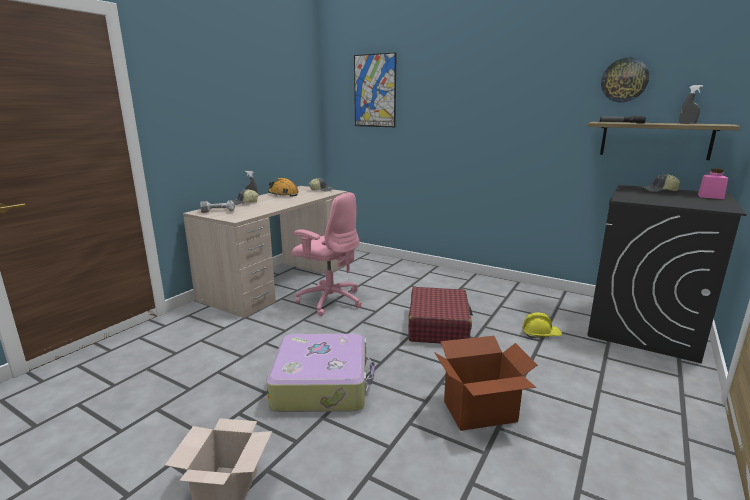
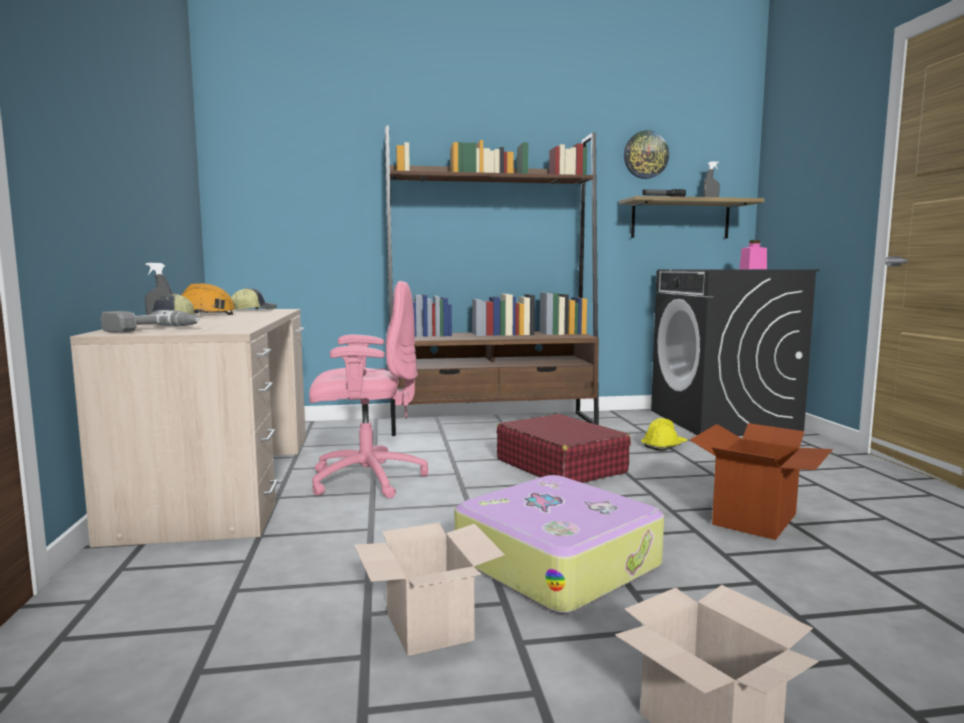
camera: 40 degrees left, 10 degrees down
picture [354,52,397,127] -> none
cap [641,174,680,192] -> none
none -> cardboard box [354,523,505,656]
none -> brown bookcase [385,125,599,436]

